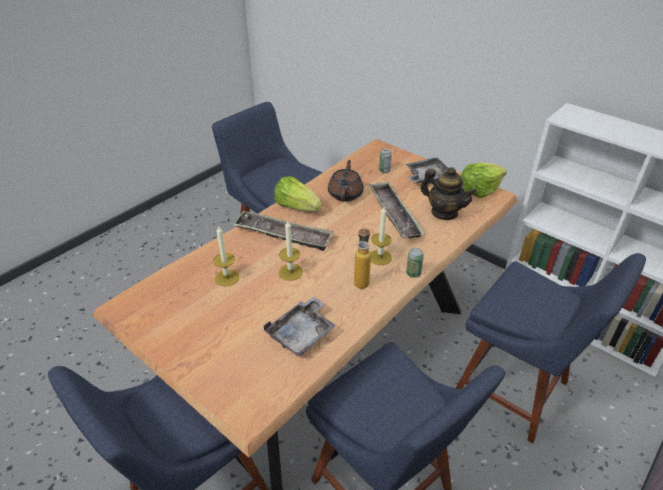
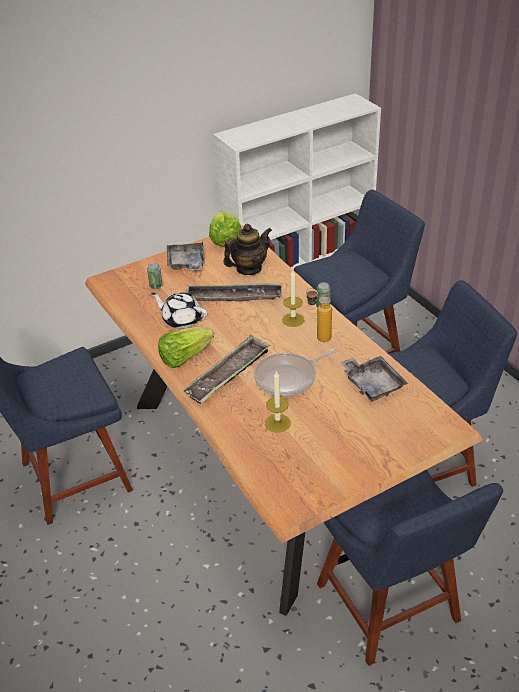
camera: 70 degrees left, 0 degrees up
candle [279,220,303,281] -> frying pan [254,349,338,397]
brown teapot [328,160,364,201] -> white teapot [151,293,207,329]

